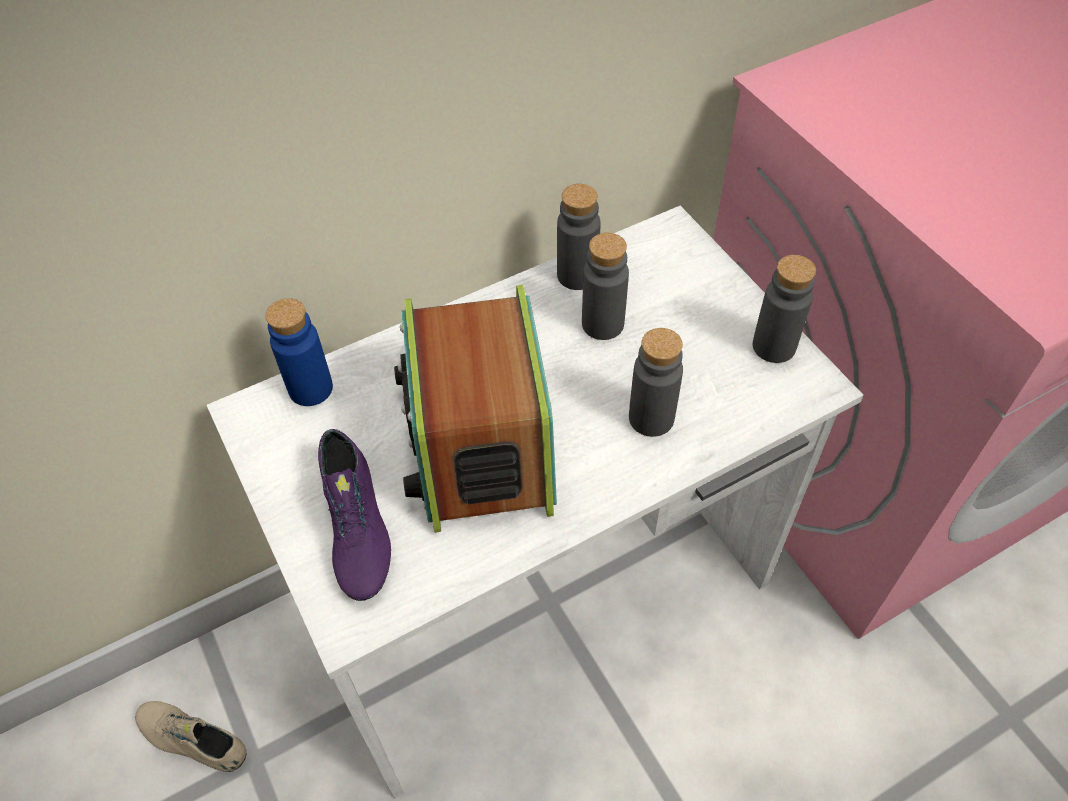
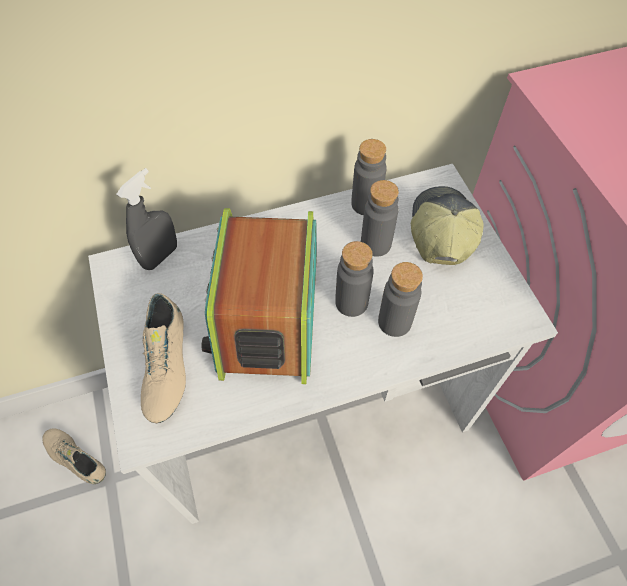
camera: 10 degrees right, 5 degrees up
blue bottle [265,298,333,406] -> grey spray bottle [116,168,177,270]
purple shoe [318,429,391,601] -> beige shoe [141,293,186,423]
grey bottle [753,255,816,363] -> grey bottle moved to [335,241,374,317]
none -> cap [411,186,483,265]

